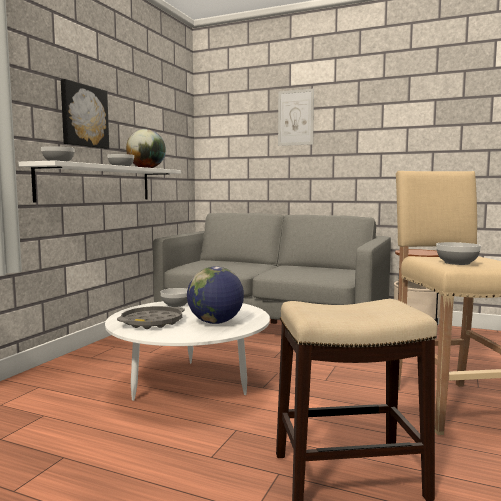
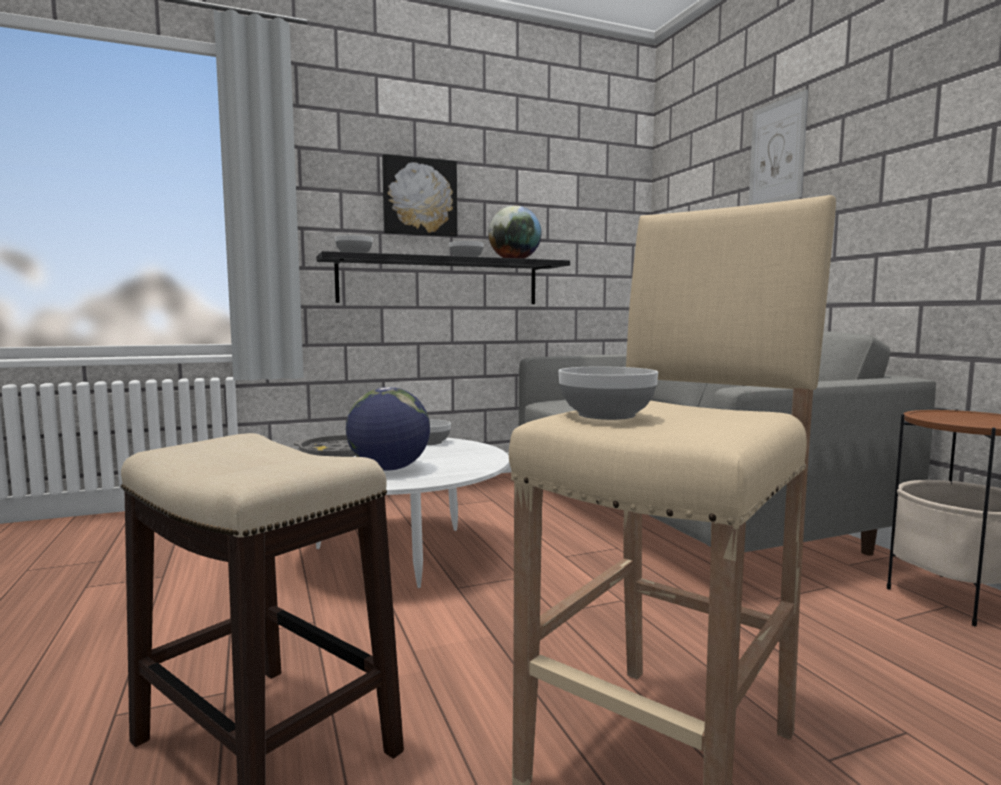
camera: 45 degrees right, 0 degrees up
white shelf [19,160,181,202] -> black shelf [317,251,570,304]

